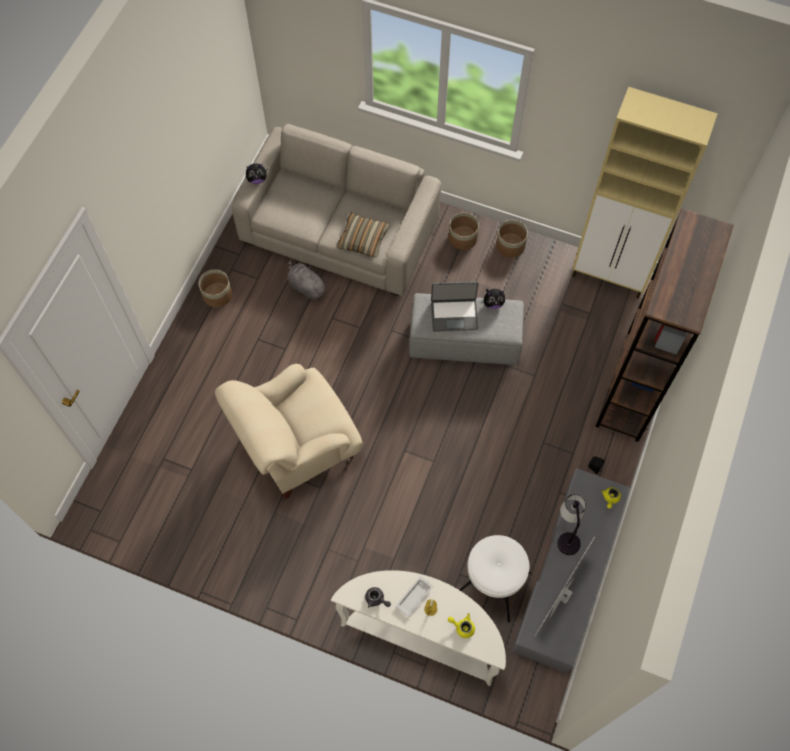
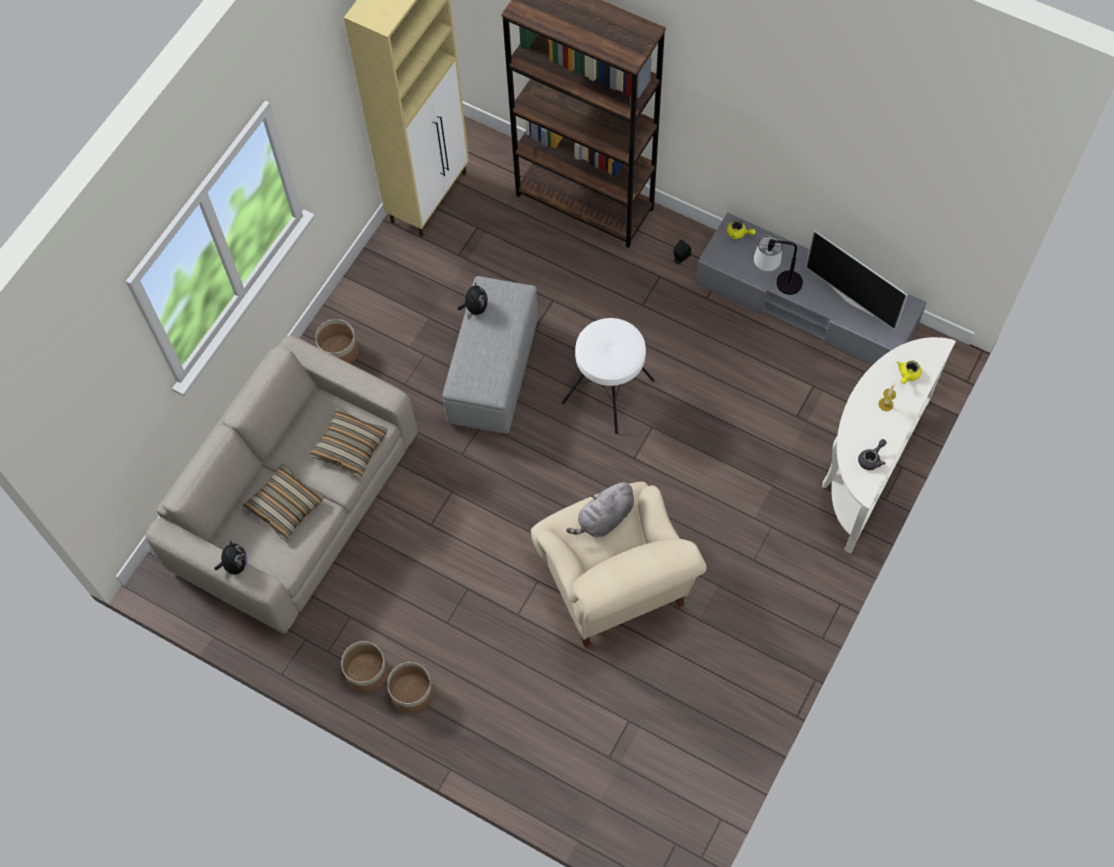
camera: 80 degrees left, 0 degrees up
grey plush toy [287,260,328,299] -> grey plush toy moved to [566,479,634,537]
white tray [396,576,433,617] -> none
laptop [431,281,479,332] -> none
white stool [459,535,531,622] -> white stool moved to [562,318,655,434]
planter [496,220,528,257] -> planter moved to [387,662,434,714]
none -> pillow [242,464,324,540]

